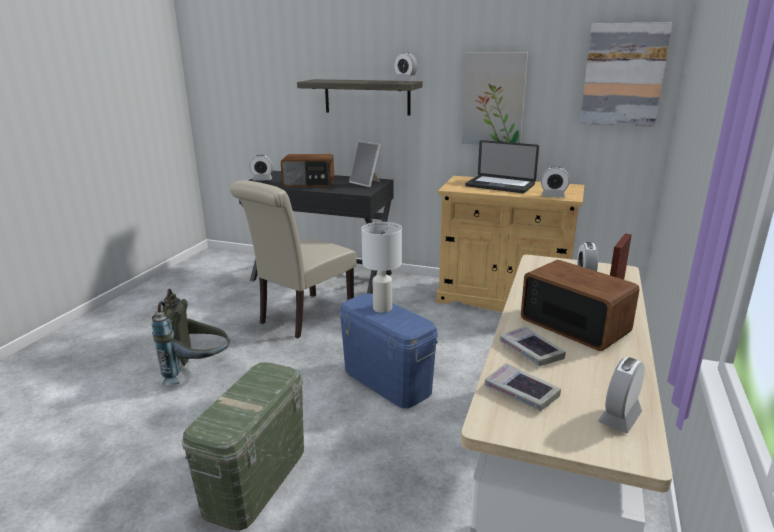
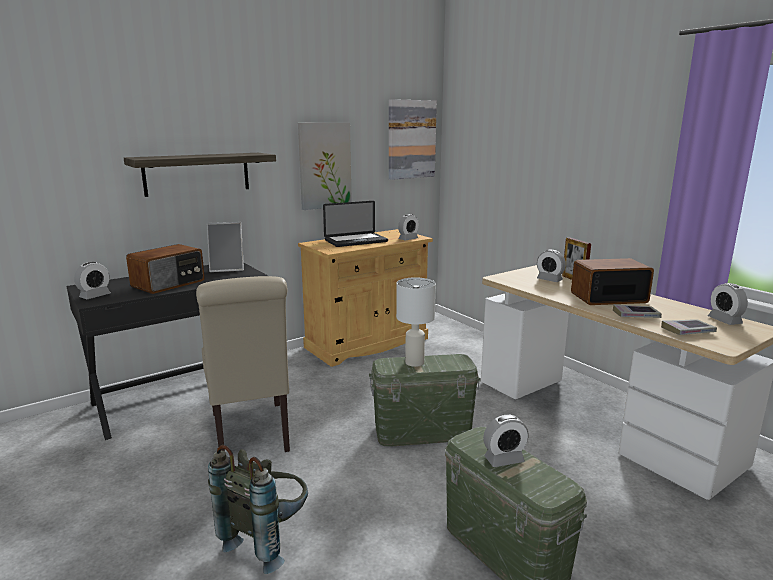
camera: 55 degrees left, 5 degrees down
blue storage box [339,293,438,408] -> green storage box [369,354,481,447]
alarm clock [394,52,417,81] -> alarm clock moved to [483,415,529,467]

